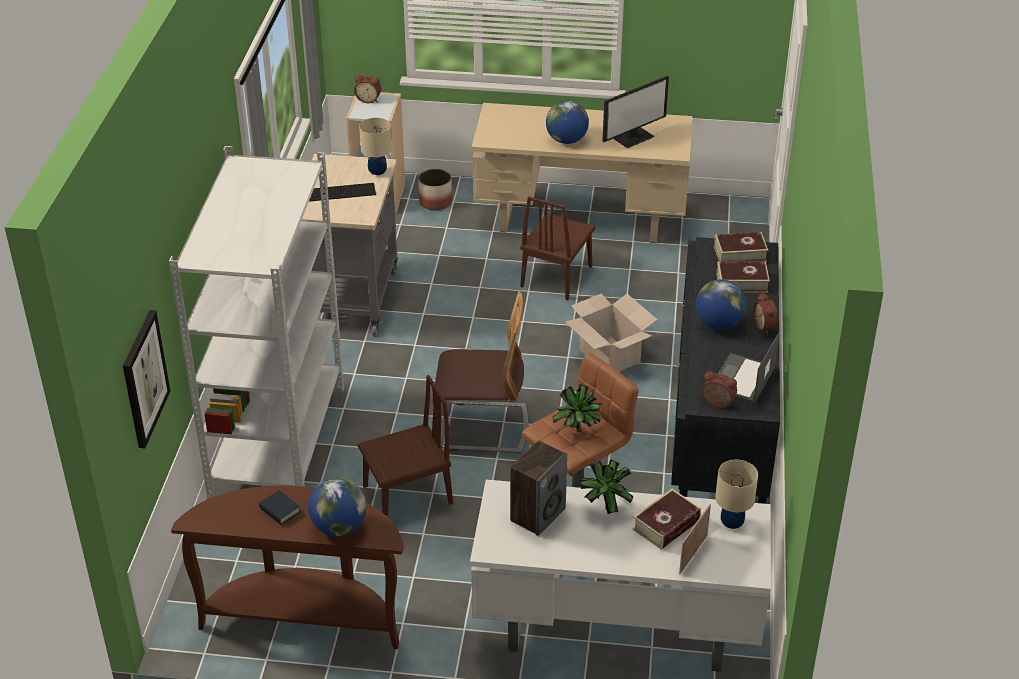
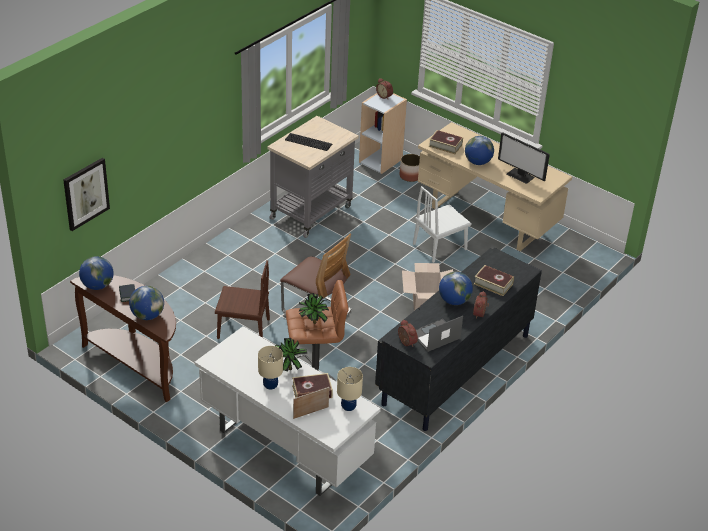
camera: 30 degrees right, 0 degrees up
white bookcase [169,146,344,499] -> none
beige table lamp [359,118,392,175] -> beige table lamp moved to [258,346,283,390]
speaker [510,440,567,536] -> none
brown chair [520,196,595,300] -> white chair [413,186,471,263]
monitor [602,76,669,148] -> monitor turned 45 degrees clockwise [498,132,550,184]
book [714,232,768,262] -> book moved to [429,130,463,154]
none -> globe [79,256,114,290]

